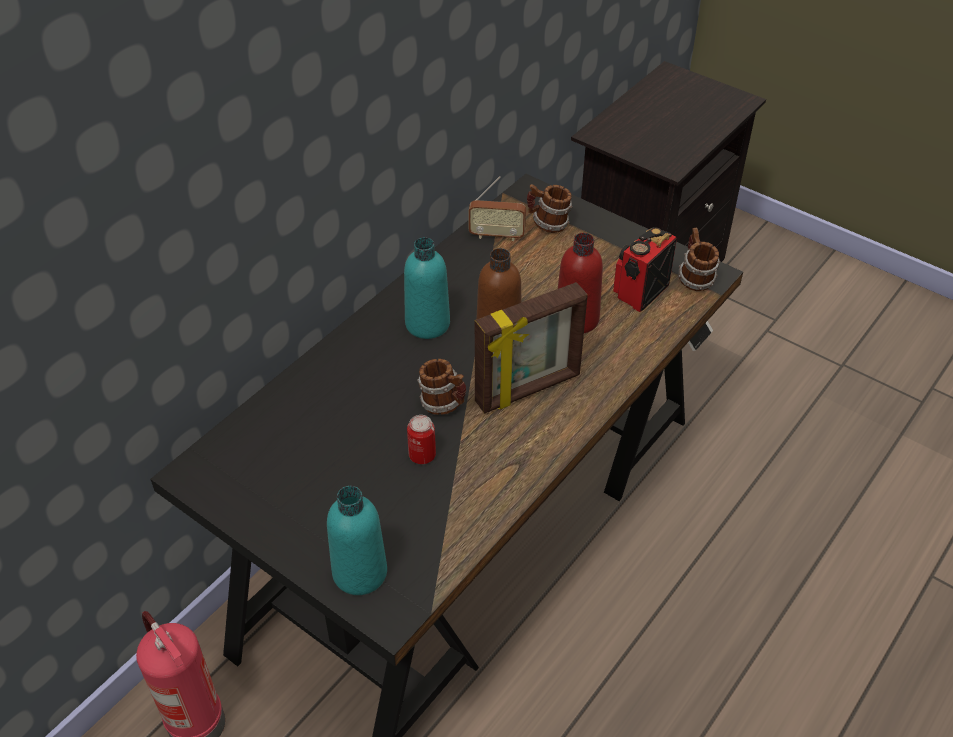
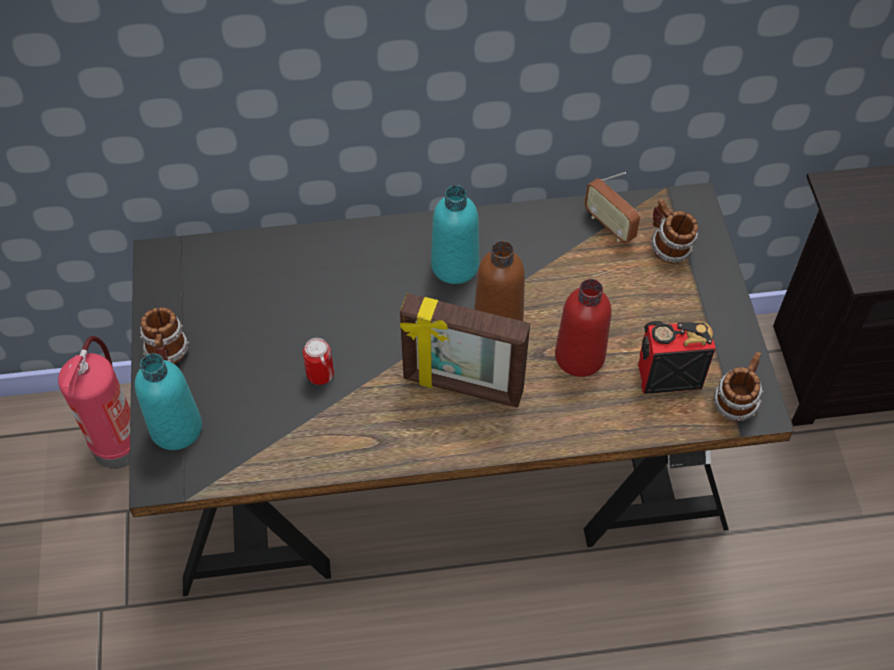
camera: 45 degrees right, 10 degrees up
mug [417,359,466,415] -> mug moved to [140,307,189,364]

